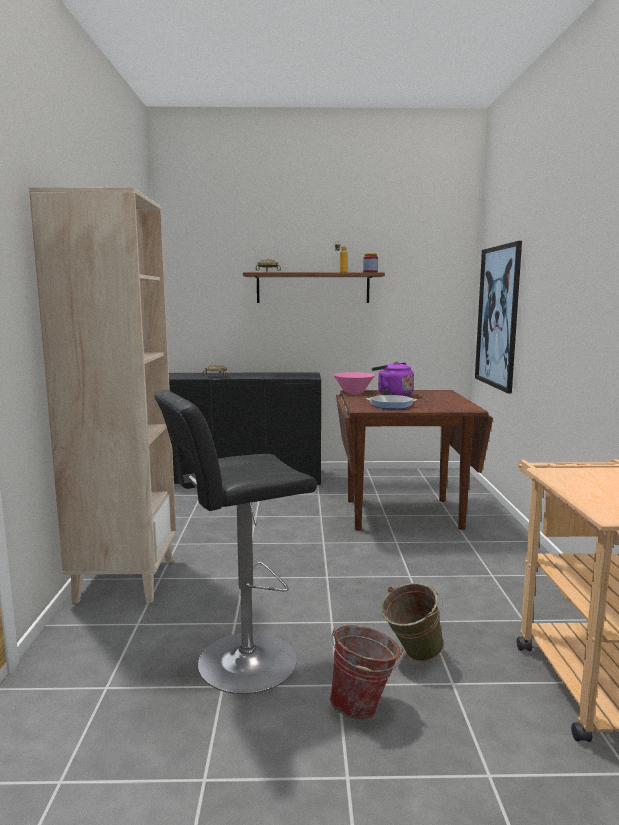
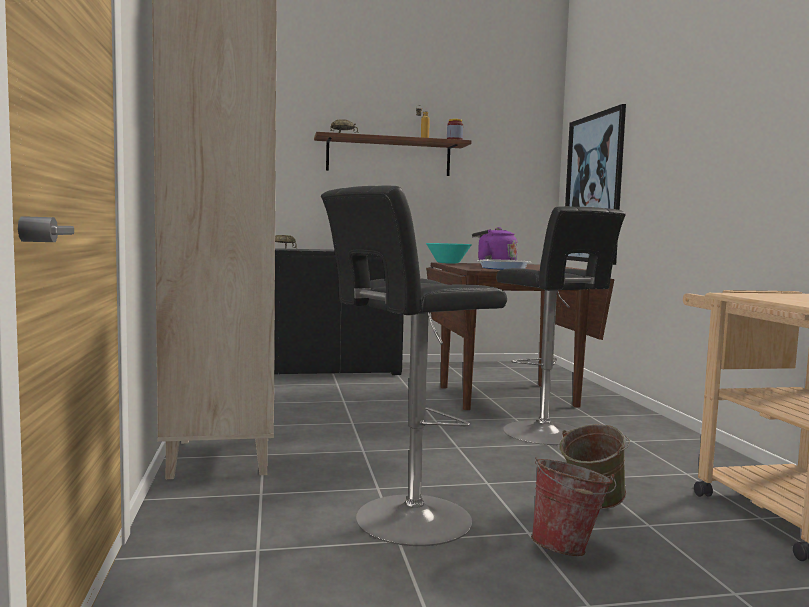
camera: 10 degrees left, 5 degrees down
pink bowl [334,372,375,393] -> turquoise bowl [426,243,472,264]
none -> black stool [496,206,626,445]

